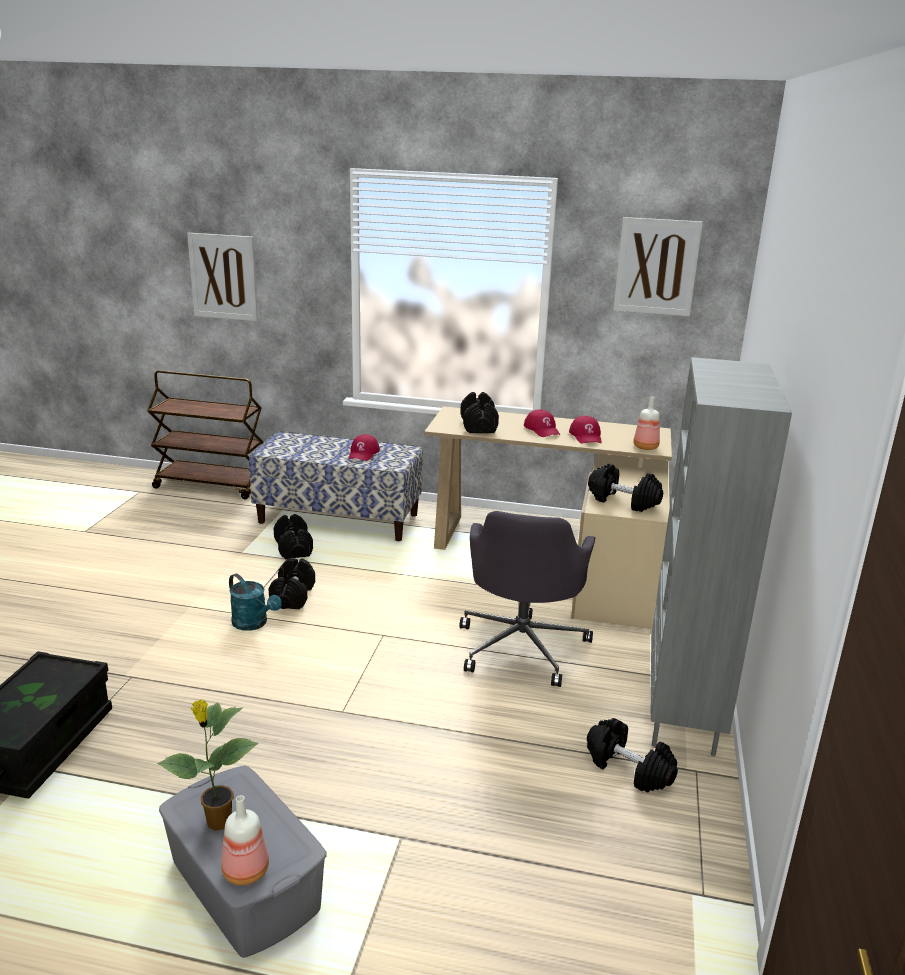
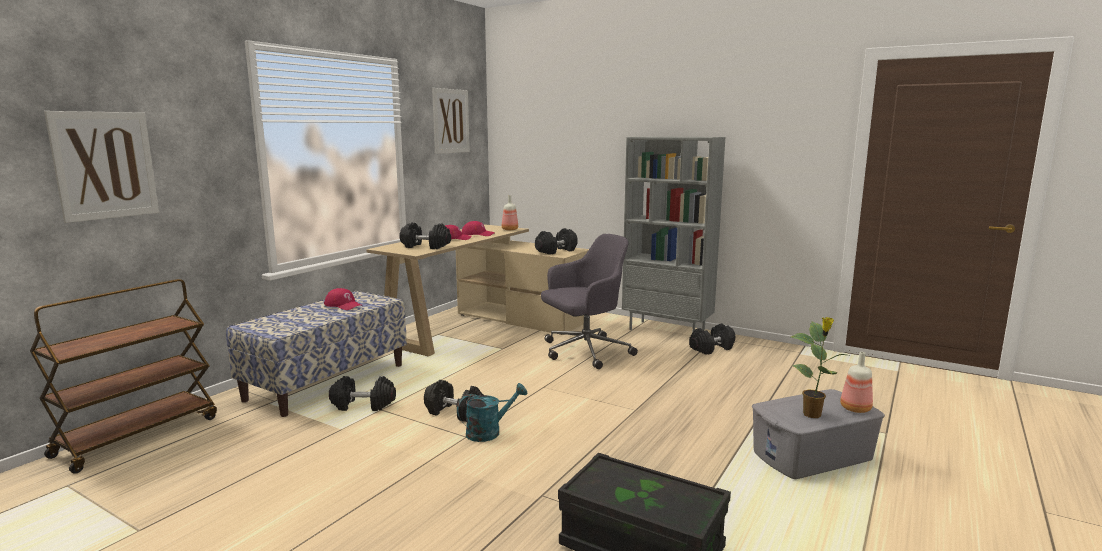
camera: 70 degrees left, 10 degrees down
grey office chair [459,511,596,687] -> grey office chair turned 60 degrees counterclockwise [541,234,638,369]

